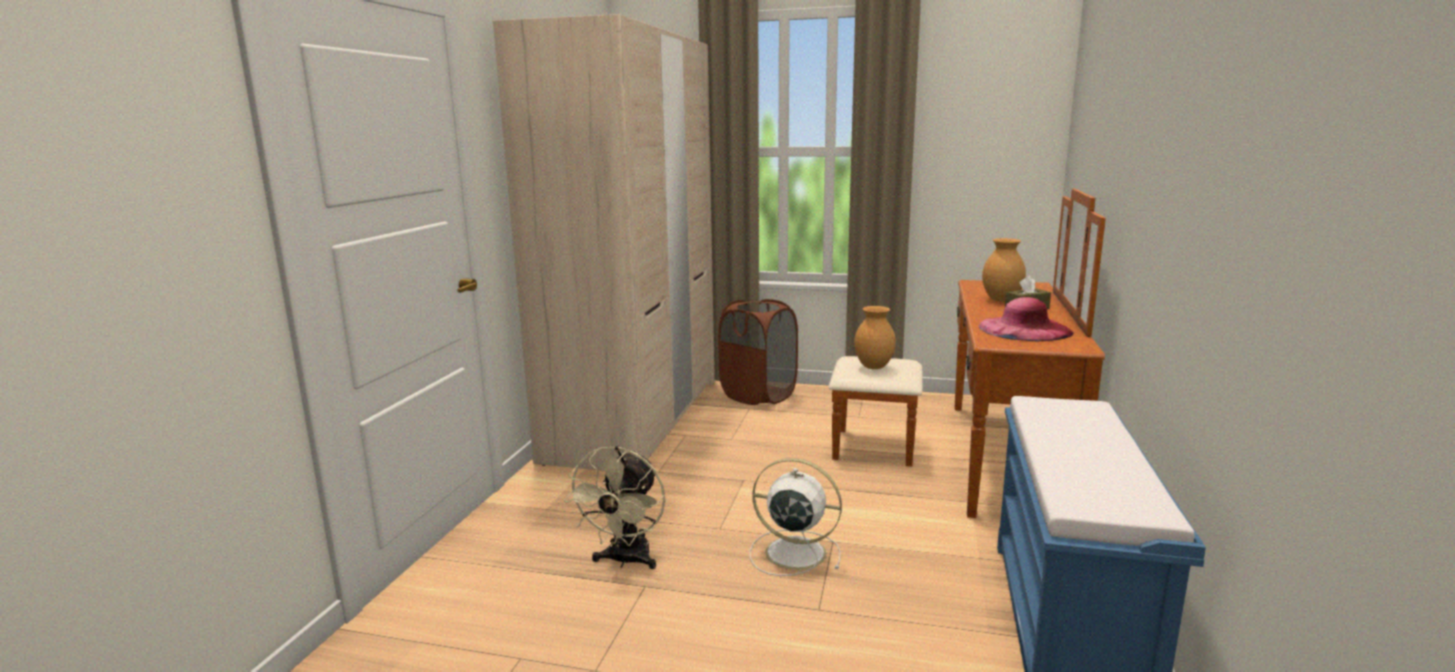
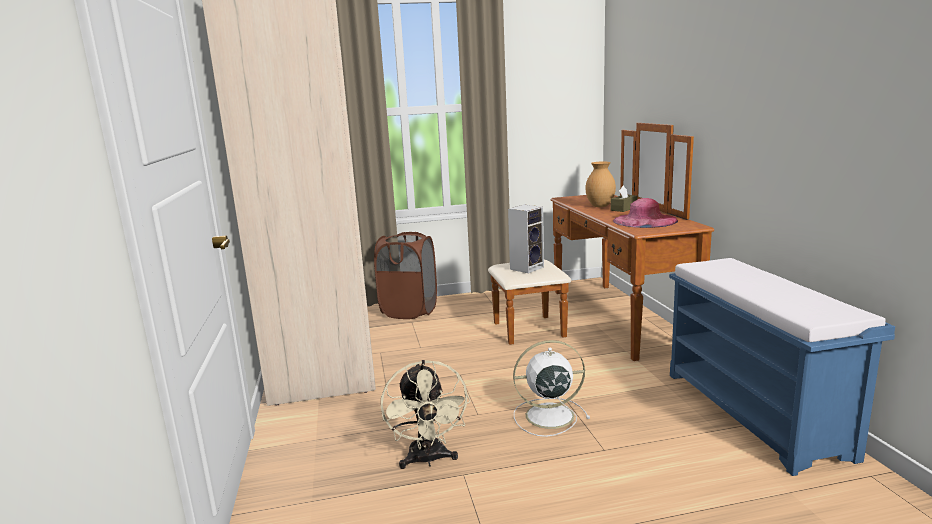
camera: 25 degrees left, 0 degrees up
brown vase [854,306,896,369] -> speaker [508,205,544,273]

